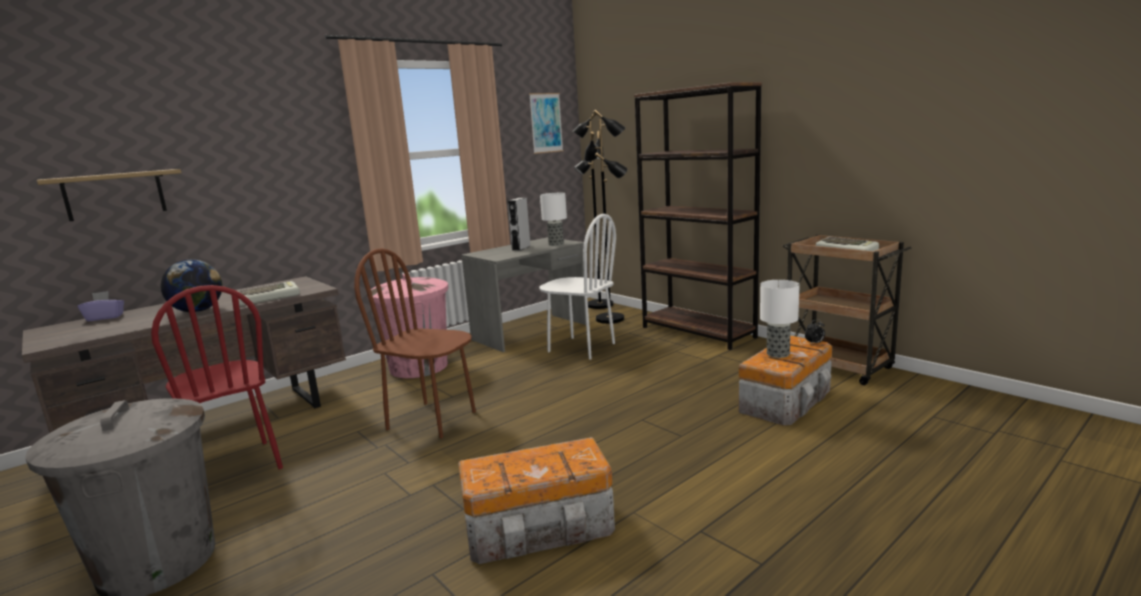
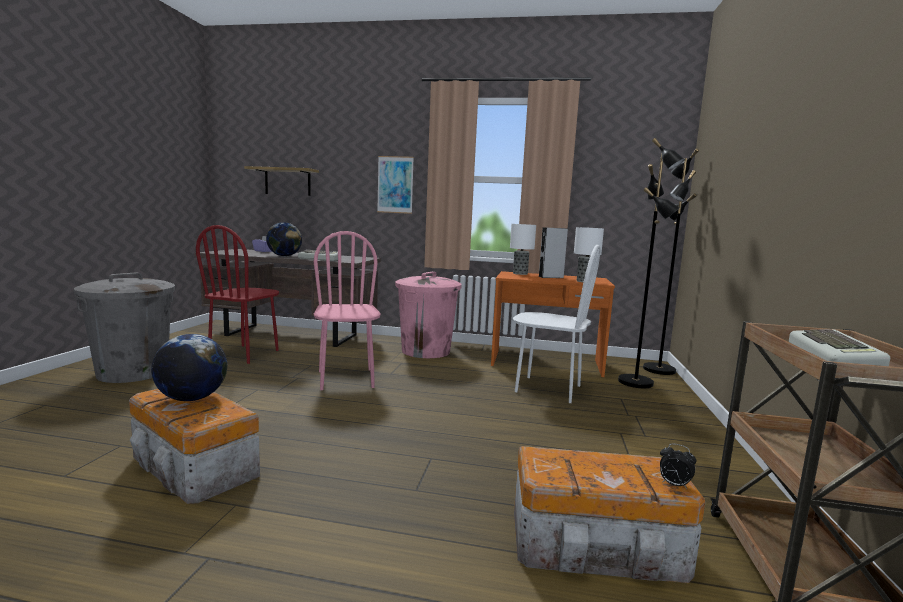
camera: 50 degrees right, 5 degrees down
brown chair [354,248,476,438] -> pink chair [314,231,381,390]
grey desk [461,237,586,352] -> orange desk [491,271,615,377]
picture [529,93,563,154] -> picture moved to [377,156,414,214]
white chair [539,214,616,360] -> white chair turned 60 degrees counterclockwise [512,245,600,403]
brown bookcase [634,82,762,350] -> none
table lamp [760,280,800,358] -> table lamp moved to [510,224,536,275]
none -> globe [151,334,227,401]

